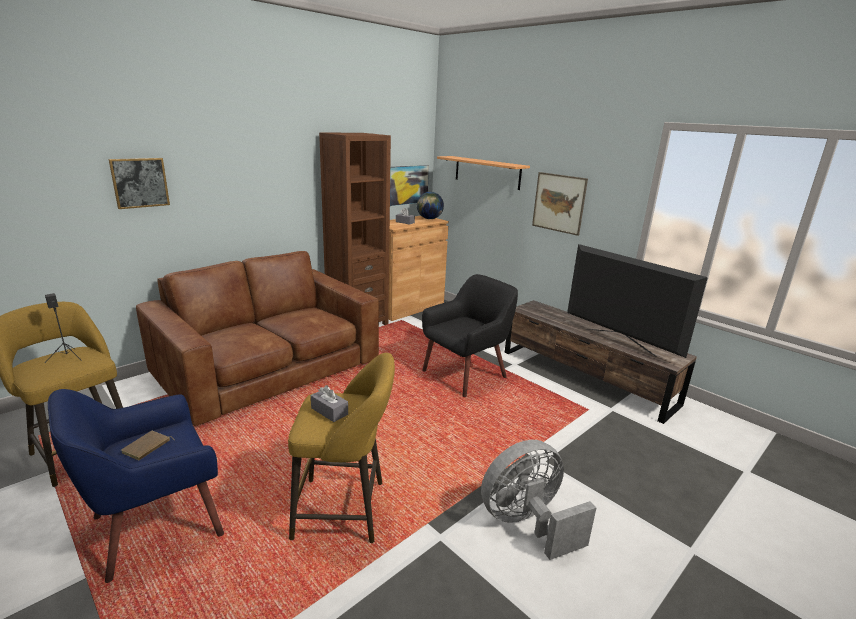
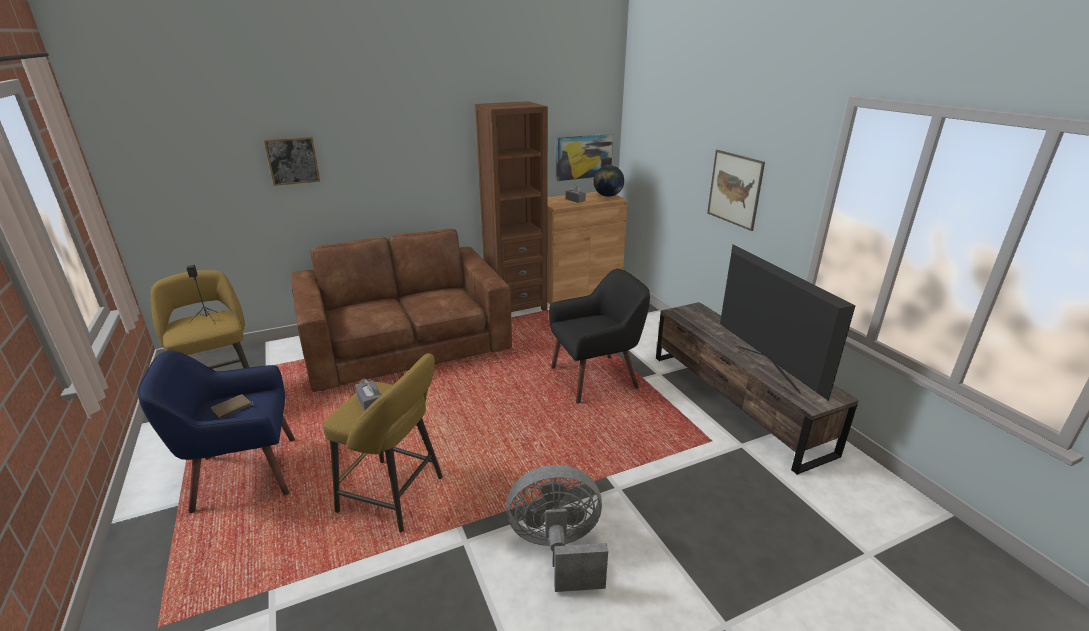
camera: 20 degrees right, 5 degrees up
shelf [437,156,530,190] -> none

